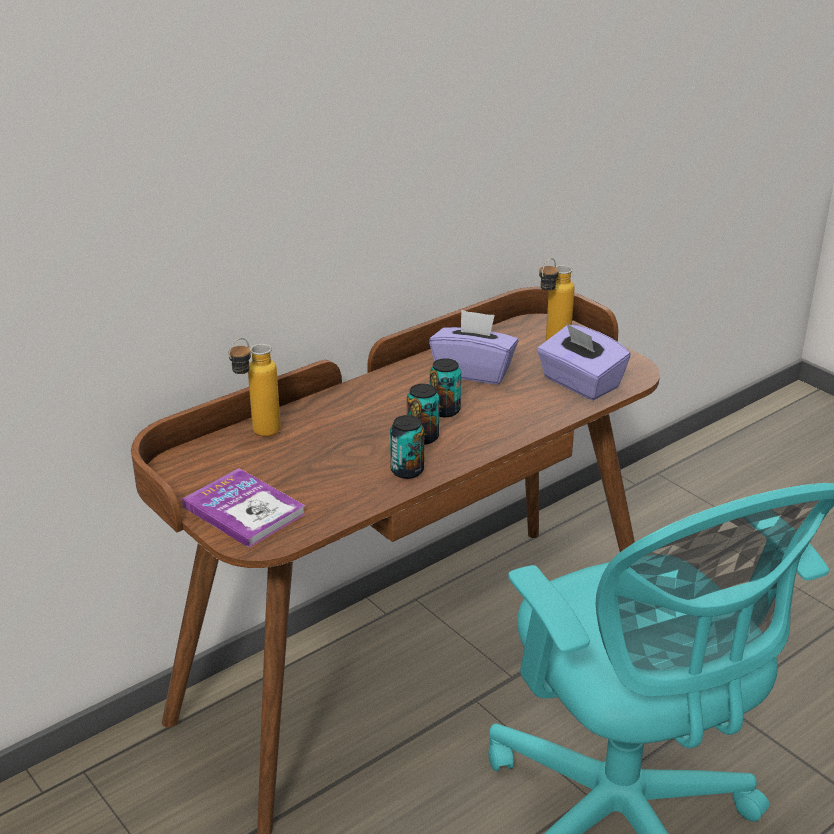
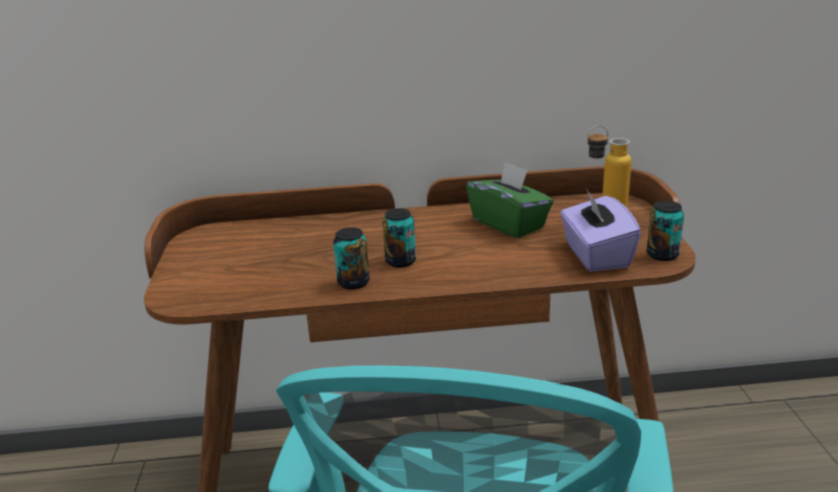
camera: 35 degrees right, 5 degrees down
book [182,468,305,548] -> none
bottle [229,338,281,437] -> none
purple tissue box [429,309,518,384] -> green tissue box [466,162,554,238]
can [430,358,461,417] -> can moved to [647,201,684,261]

